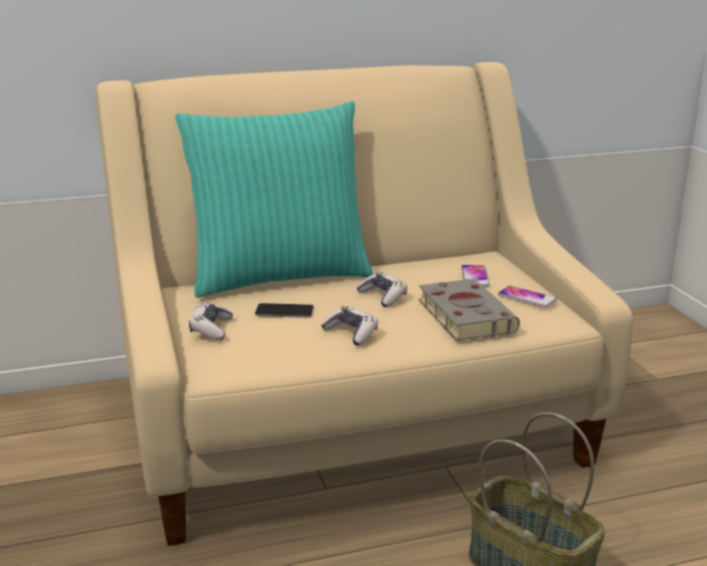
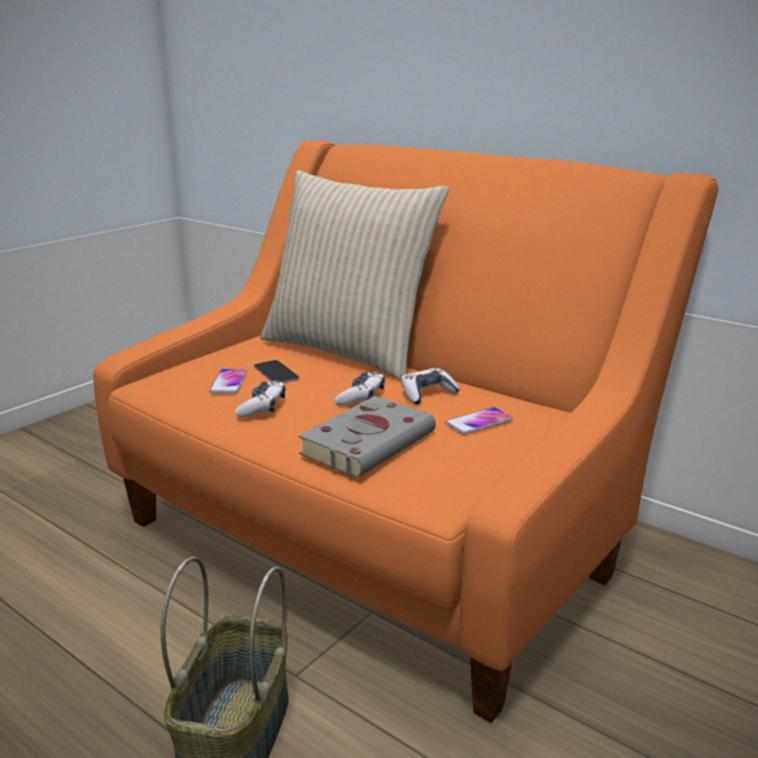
camera: 55 degrees right, 0 degrees up
beige sofa [96,62,633,546] -> orange sofa [93,140,718,723]
turquoise pillow [175,101,373,298] -> beige pillow [260,170,449,380]
game controller [189,302,233,340] -> game controller moved to [401,368,460,405]
phone [498,286,557,308] -> phone moved to [209,369,247,394]

